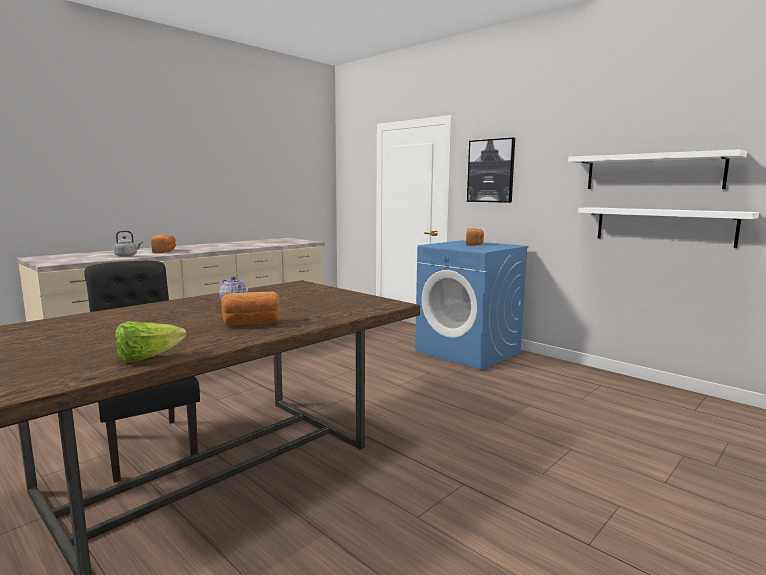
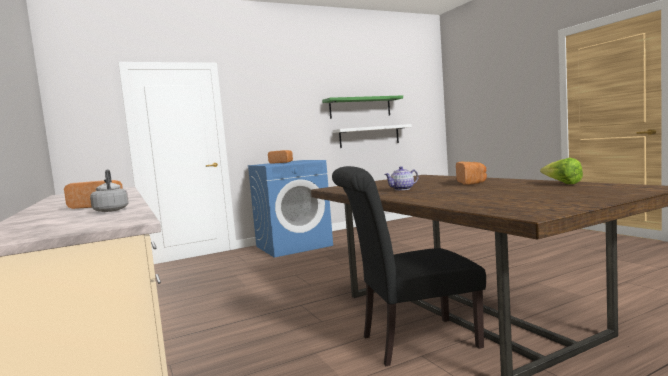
camera: 70 degrees left, 5 degrees down
picture [467,138,515,203] -> none
white shelf [568,149,747,189] -> green shelf [322,95,403,119]

